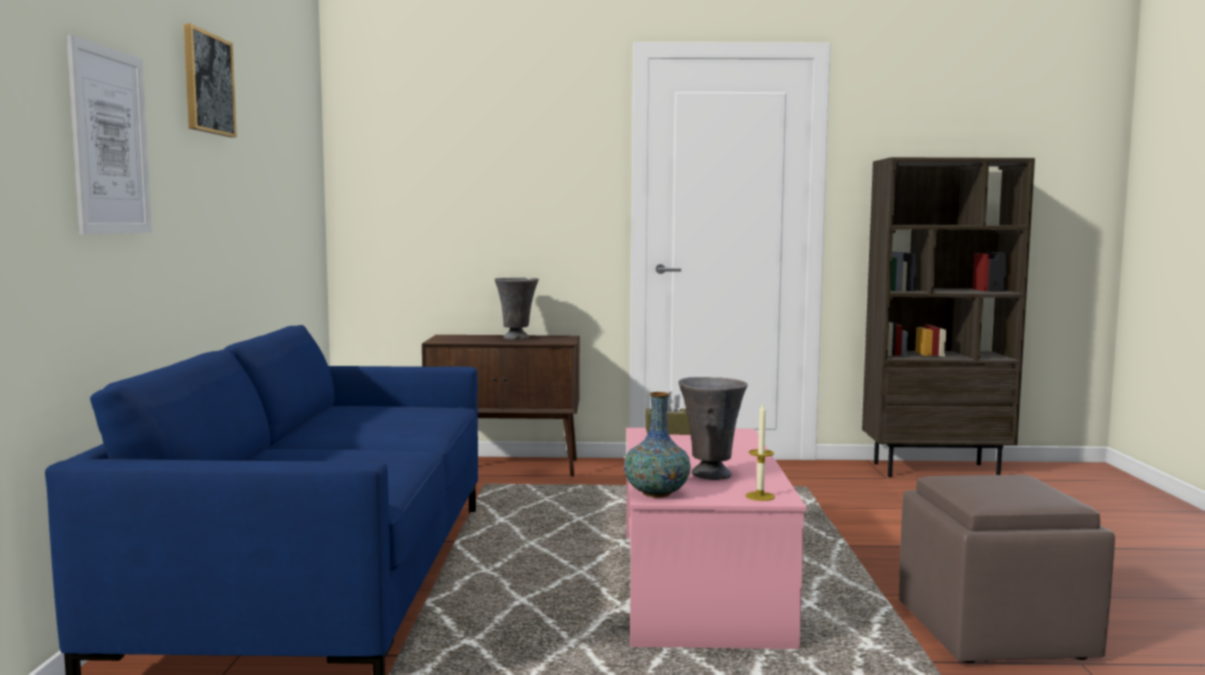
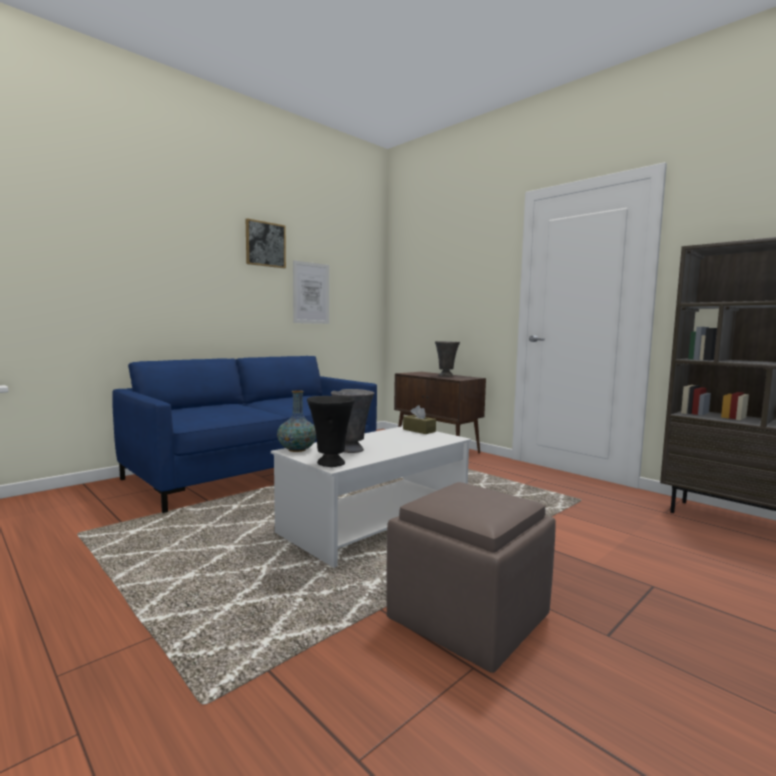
camera: 45 degrees right, 0 degrees up
picture [67,35,152,234] -> picture moved to [293,260,329,324]
pink coffee table [626,428,806,649] -> white coffee table [271,426,471,568]
candle [745,404,775,501] -> black vase [307,396,355,467]

